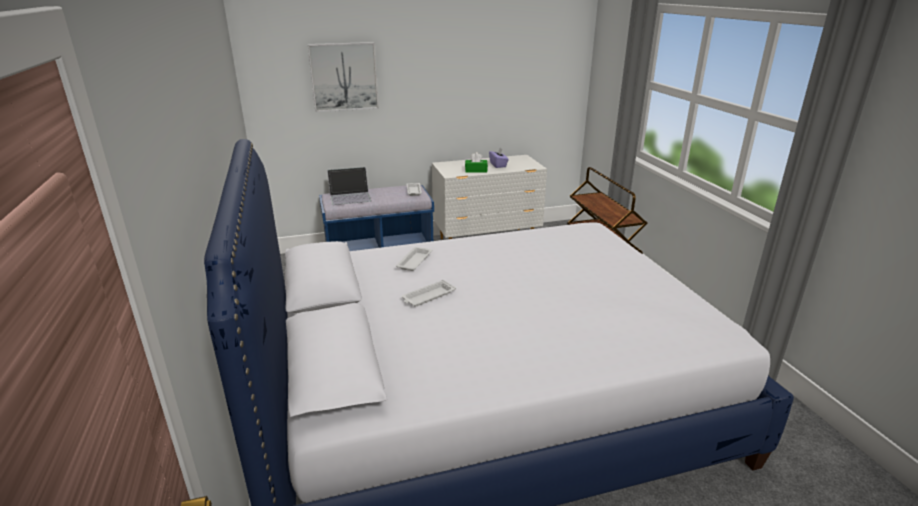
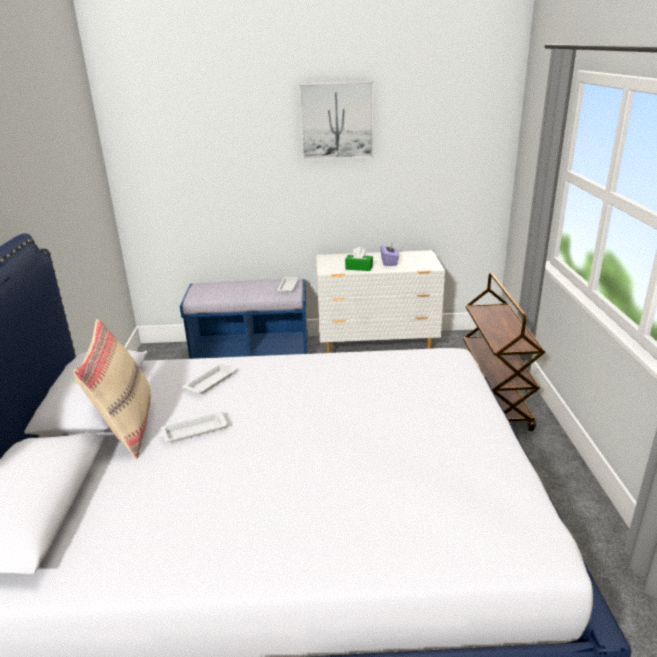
camera: 15 degrees right, 0 degrees up
picture [308,42,379,112] -> picture moved to [299,81,374,160]
laptop [327,167,371,205] -> none
none -> beige pillow [73,319,151,458]

